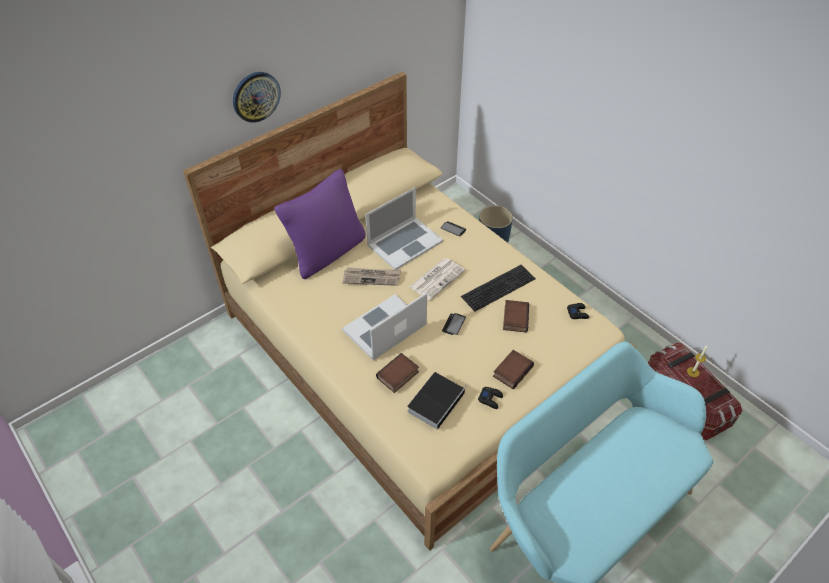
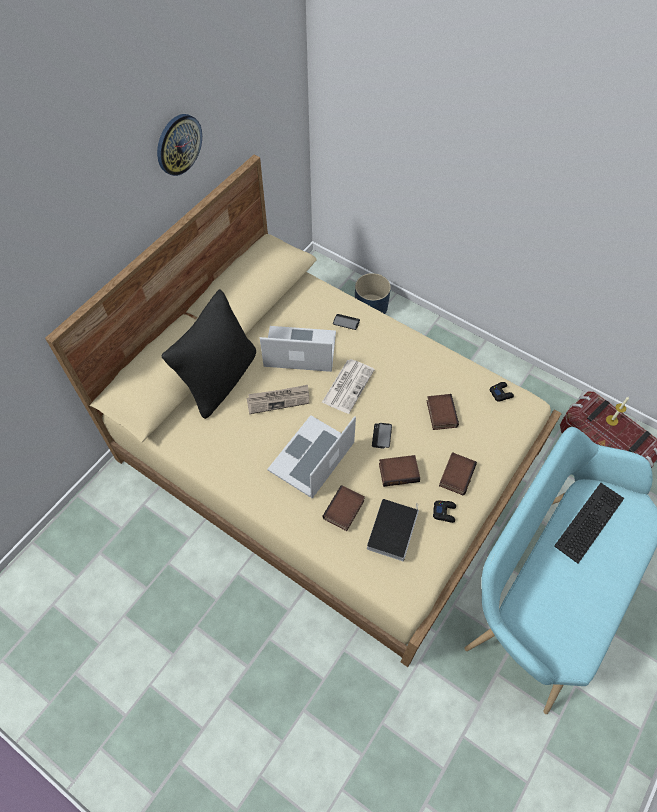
camera: 15 degrees left, 10 degrees up
wall clock [233,72,281,123] -> wall clock moved to [157,114,202,176]
purple pillow [274,169,366,279] -> black pillow [162,289,256,419]
laptop [365,187,443,270] -> laptop turned 120 degrees counterclockwise [260,326,336,372]
keyboard [461,265,536,311] -> keyboard moved to [554,483,624,563]
none -> book [379,455,420,487]

